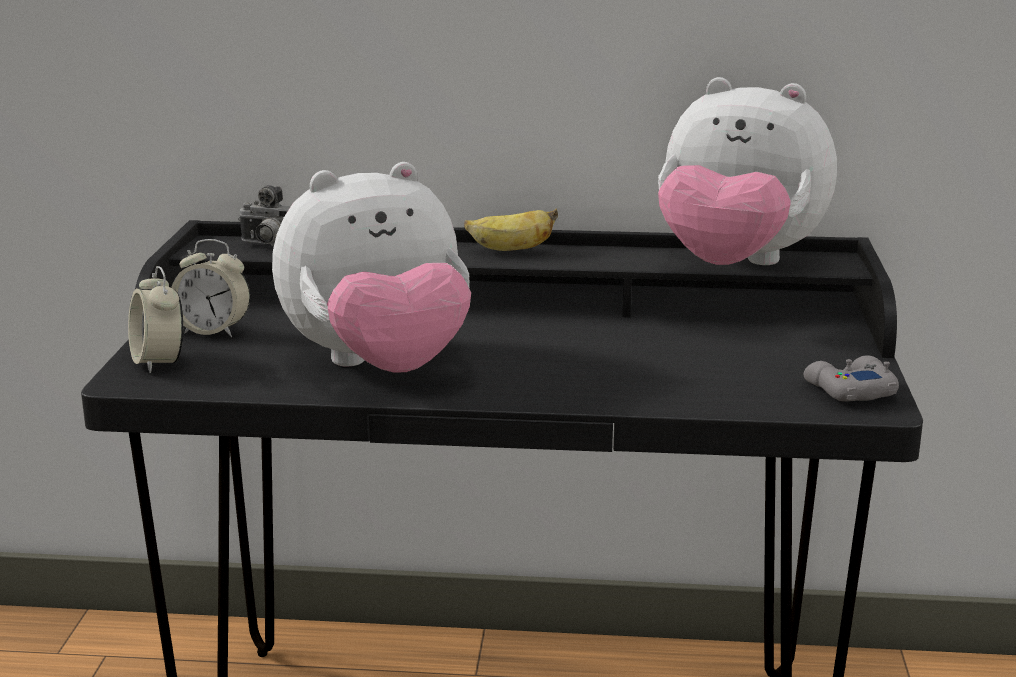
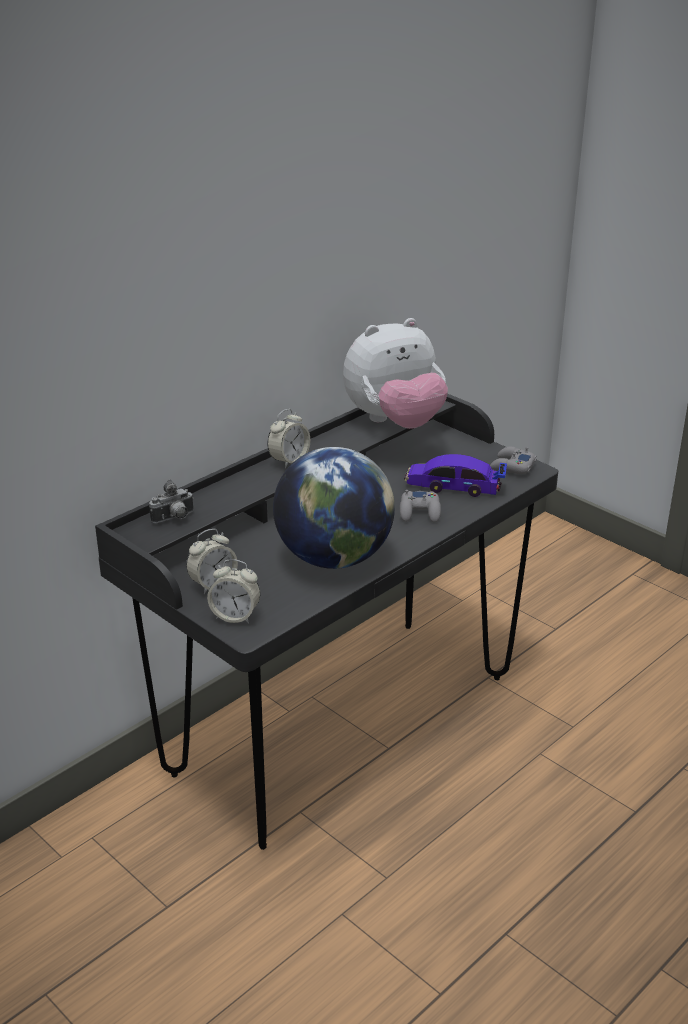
camera: 50 degrees left, 10 degrees up
plush toy [272,162,471,372] -> globe [273,447,395,569]
banana [464,209,558,251] -> alarm clock [267,409,310,468]
none -> grey game controller [400,490,441,522]
none -> toy car [404,454,507,497]

